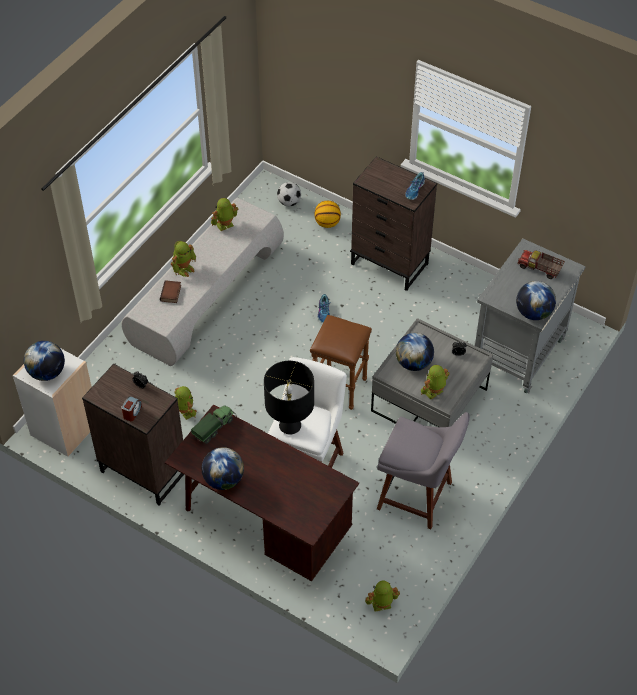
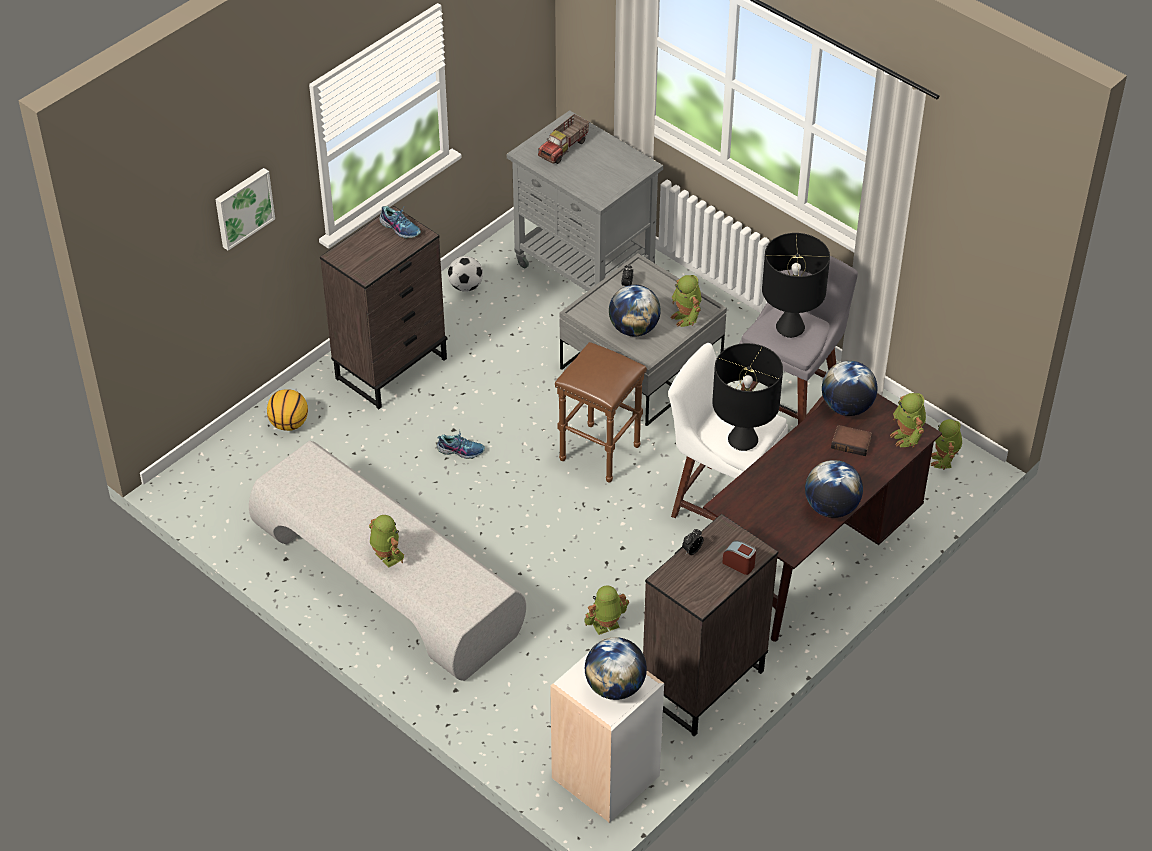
camera: 80 degrees left, 5 degrees down
book [160,280,181,303] -> book moved to [831,425,872,456]
toy truck [191,406,235,444] -> none
toy robot [211,198,238,231] -> toy robot moved to [890,393,926,448]
football [277,182,301,206] -> football moved to [448,256,483,292]
globe [516,281,556,320] -> globe moved to [822,361,878,416]
none -> picture [215,168,275,250]
none -> black table lamp [762,233,830,338]

